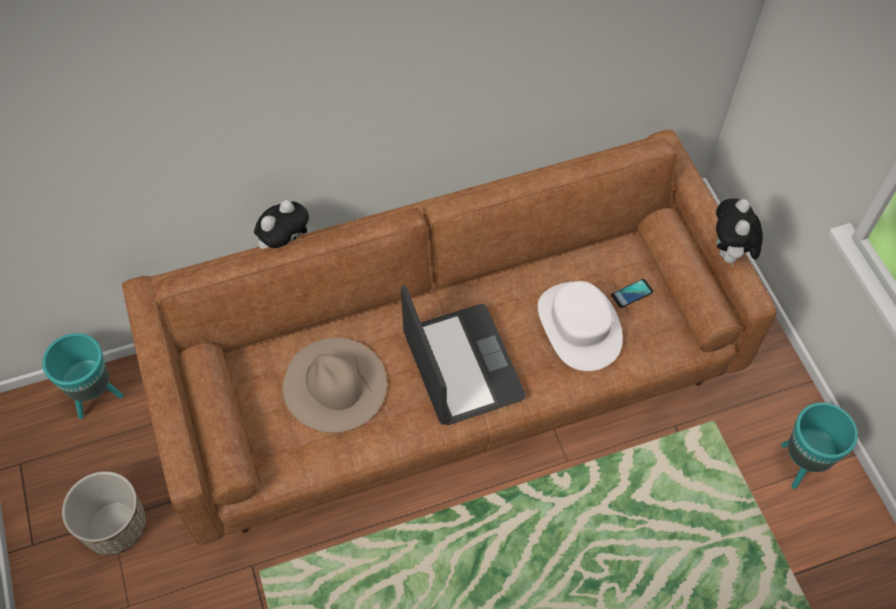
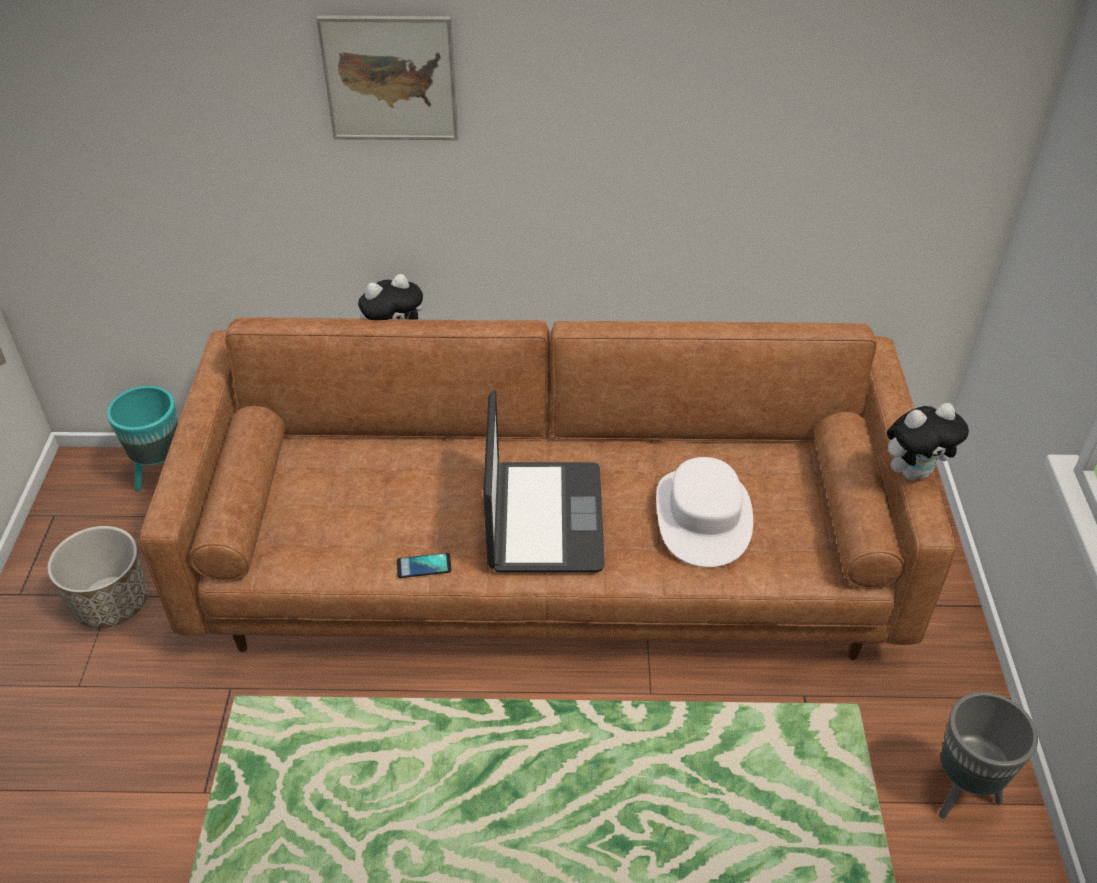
camera: 20 degrees right, 15 degrees down
beige hat [283,338,387,433] -> none
phone [611,279,653,308] -> phone moved to [397,553,452,578]
plush toy [716,198,763,267] -> plush toy turned 135 degrees counterclockwise [887,403,969,481]
turquoise planter [781,402,858,489] -> grey planter [939,692,1038,819]
none -> picture [316,15,458,140]

